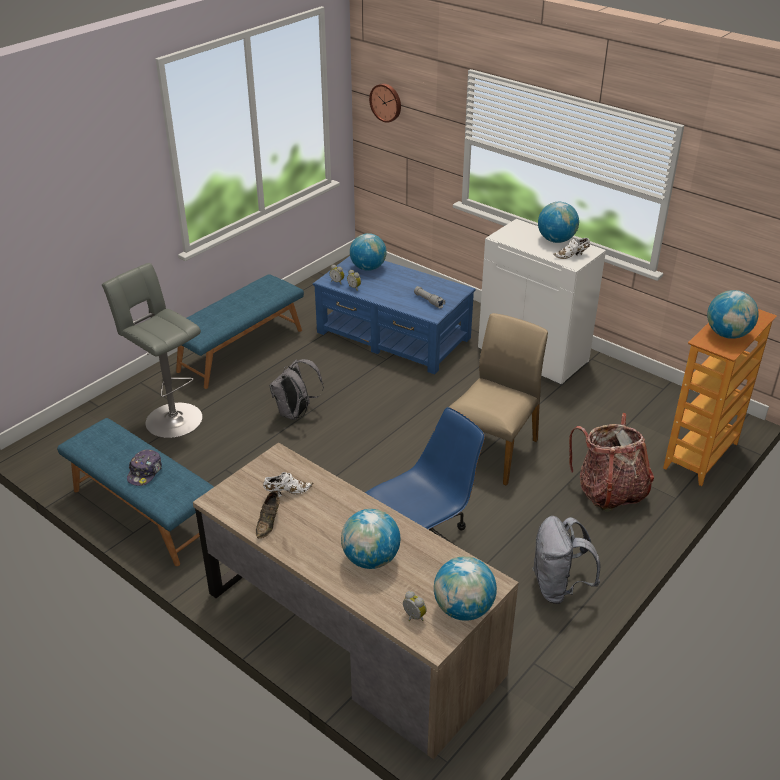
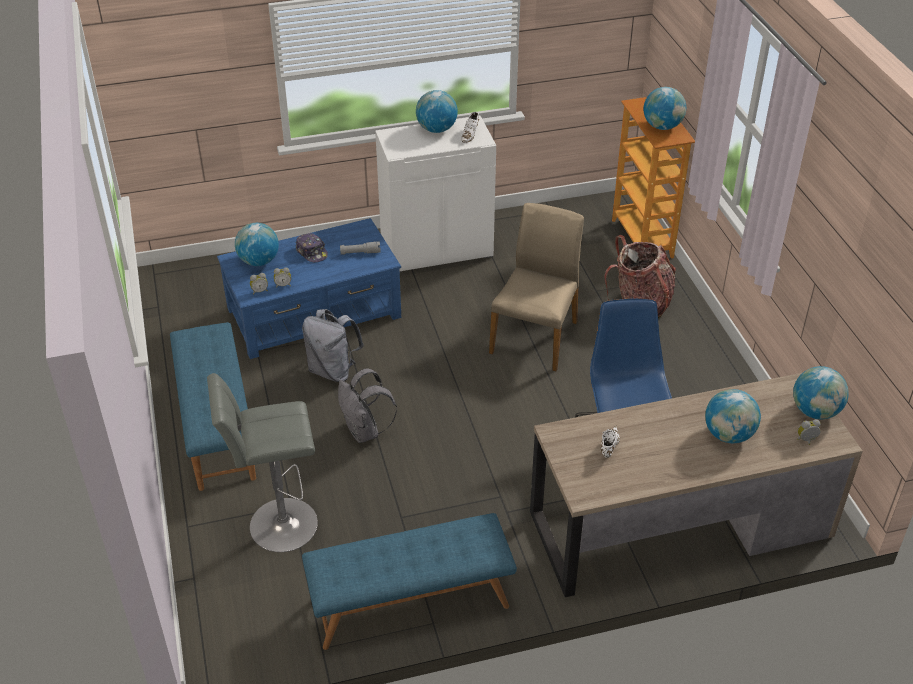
camera: 55 degrees left, 5 degrees up
cap [127,449,162,486] -> cap moved to [296,233,328,262]
brown shoe [256,492,280,538] -> none
wall clock [369,83,401,123] -> none
beige chair [449,313,548,486] -> beige chair turned 45 degrees clockwise [489,203,584,371]
grey backpack [532,516,600,604] -> grey backpack moved to [302,309,364,382]

